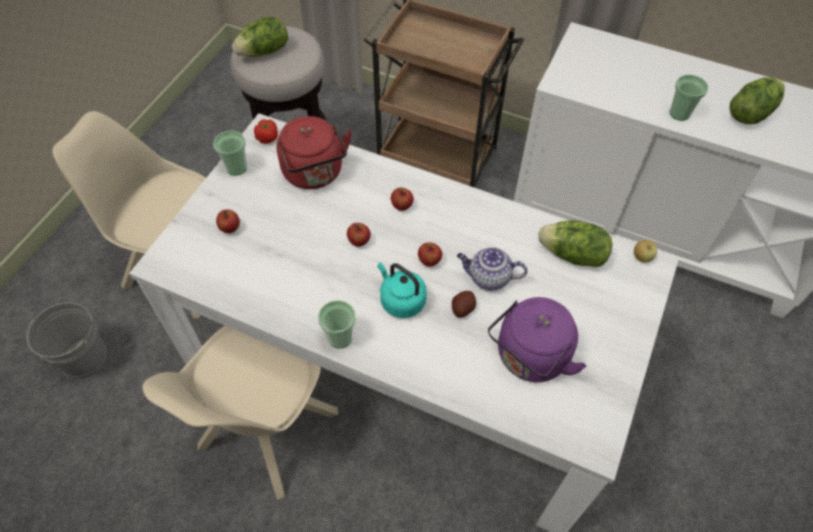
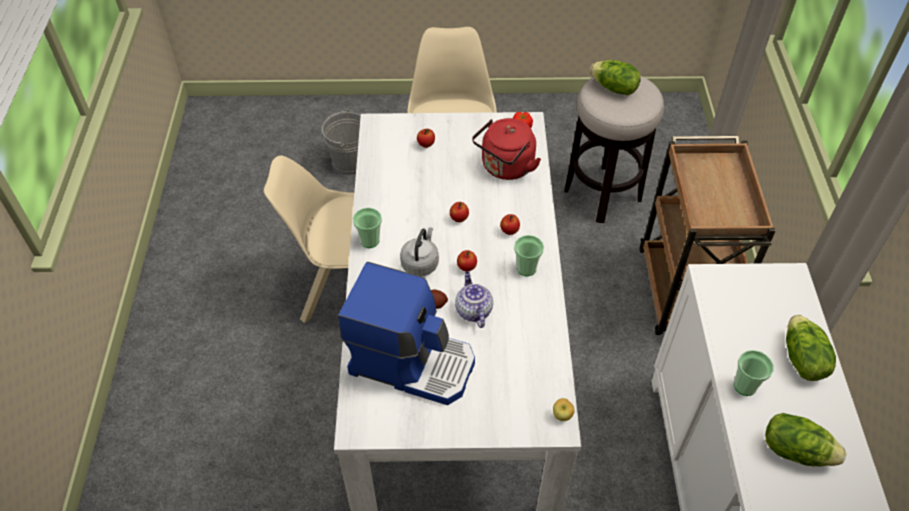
camera: 65 degrees right, 5 degrees down
cup [213,131,247,175] -> cup moved to [514,235,544,276]
turquoise kettle [377,262,427,318] -> grey kettle [400,227,439,276]
purple kettle [488,297,587,382] -> coffee machine [338,262,475,405]
lettuce [538,220,612,267] -> lettuce moved to [786,315,836,381]

